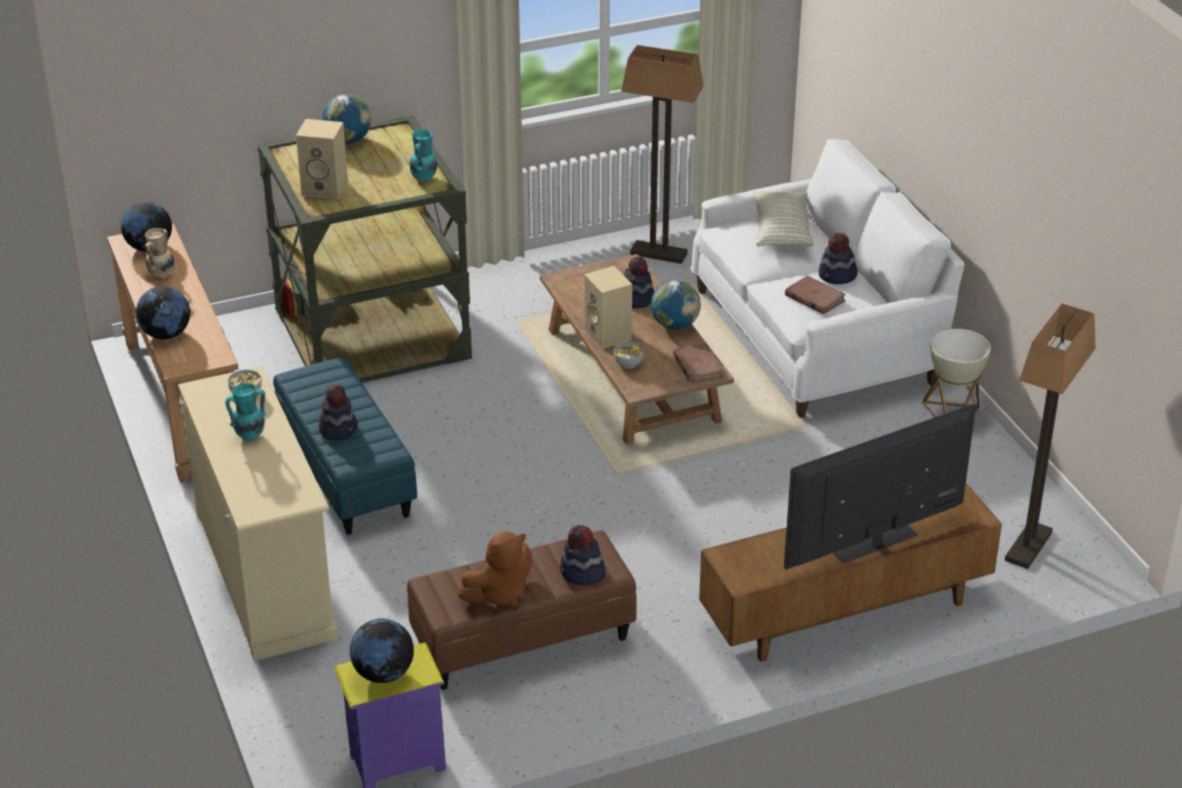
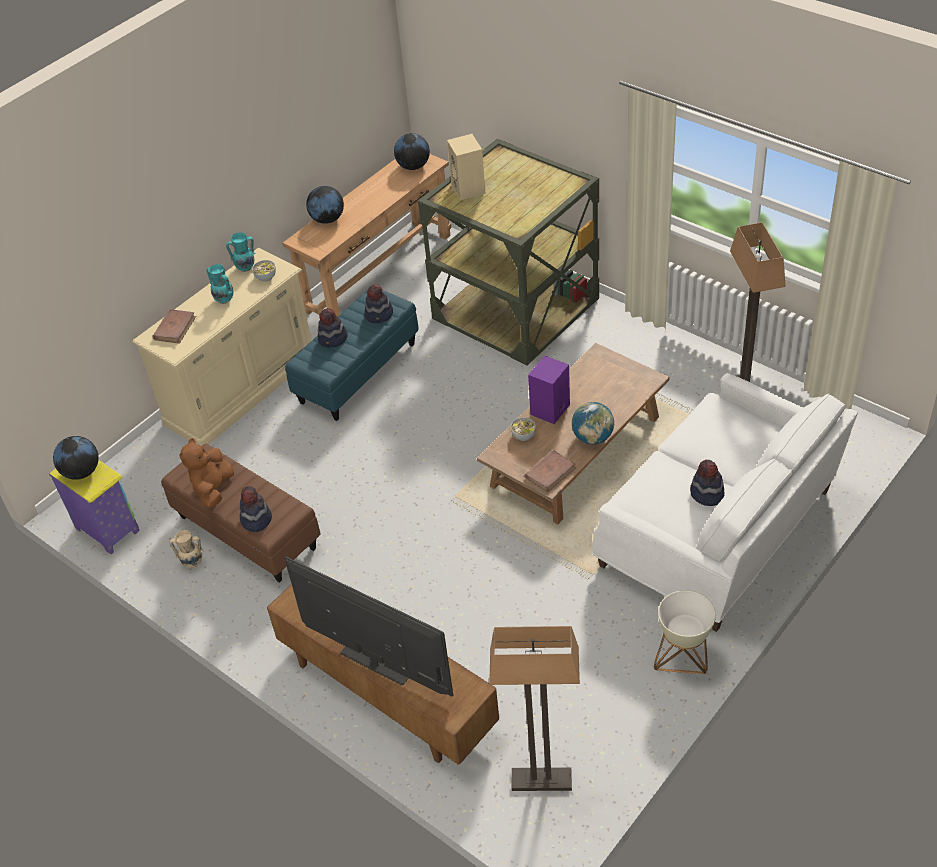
camera: 65 degrees right, 10 degrees up
beige vase [145,228,174,280] -> beige vase moved to [170,530,204,568]
globe [322,94,372,144] -> none
turquoise vase [409,130,437,182] -> turquoise vase moved to [226,232,255,272]
brown plush toy [459,531,532,607] -> brown plush toy turned 75 degrees clockwise [179,438,234,508]
beige speaker [584,266,632,349] -> purple speaker [528,356,570,424]
hat [624,256,654,308] -> hat moved to [365,284,393,323]
pillow [753,191,814,247] -> none
brown book [785,276,846,314] -> brown book moved to [152,309,196,344]

